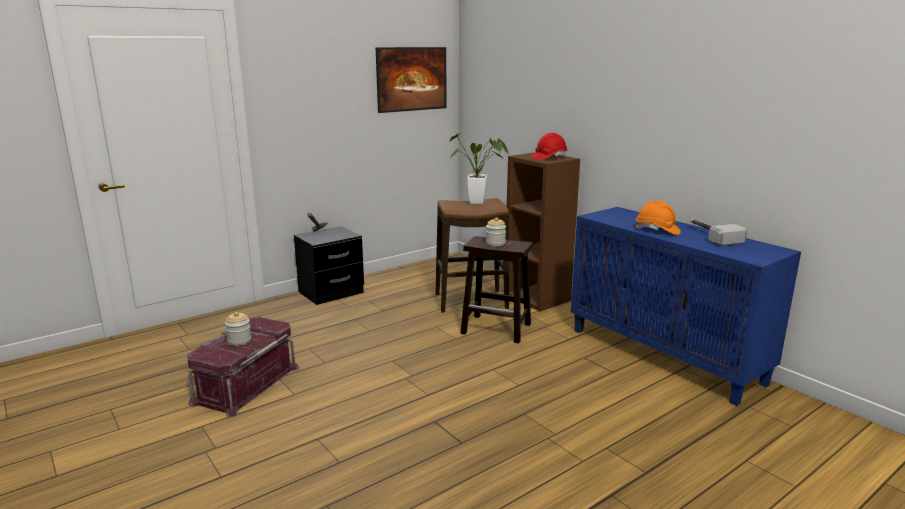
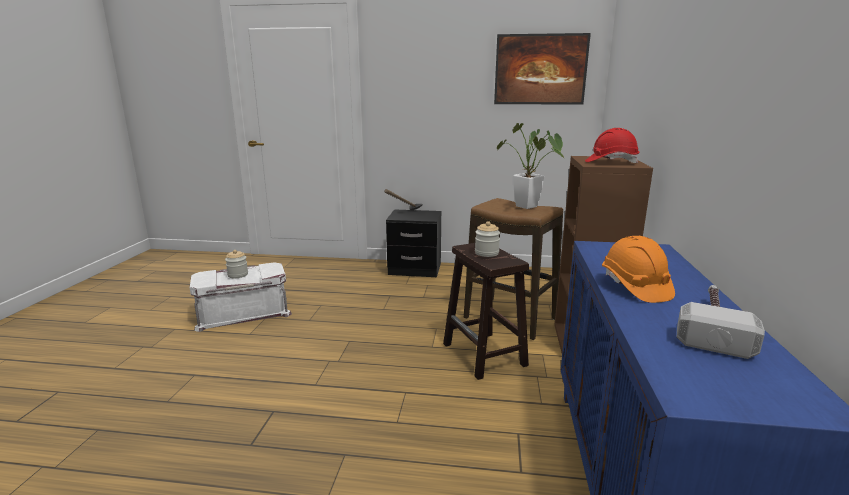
camera: 45 degrees right, 0 degrees up
red storage box [187,317,299,417] -> white storage box [190,262,292,332]

